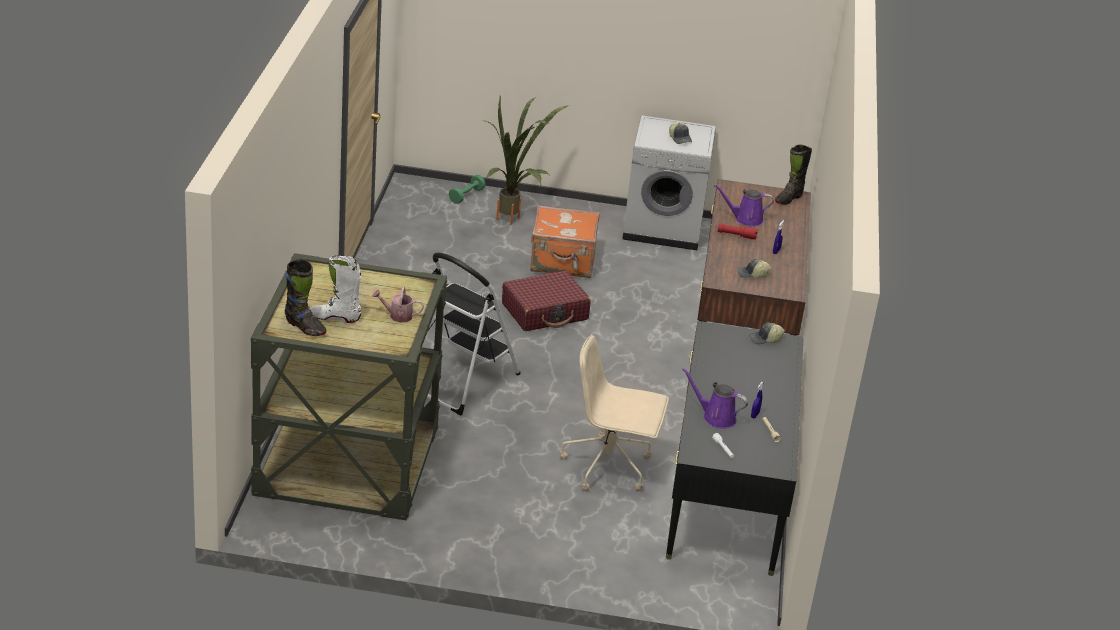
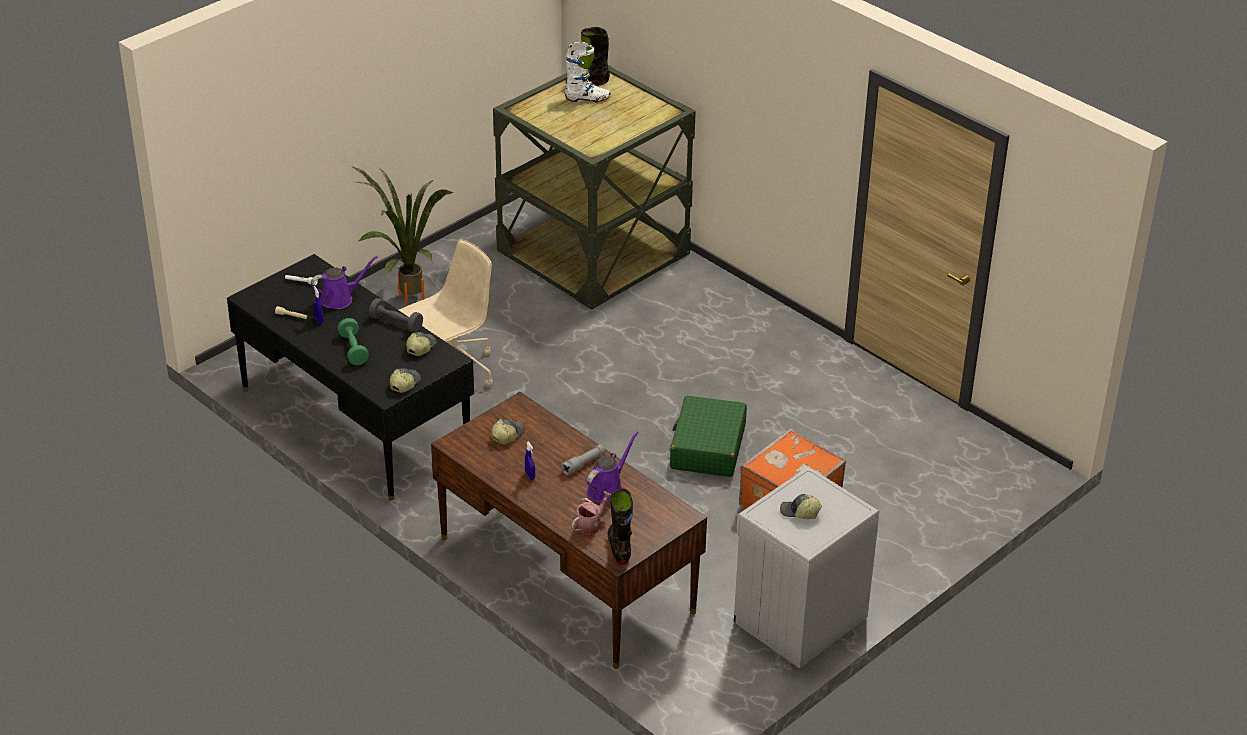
camera: 130 degrees right, 5 degrees up
white boot [309,255,361,323] -> white boot turned 45 degrees clockwise [565,42,610,103]
watering can [372,287,424,322] -> watering can moved to [572,491,611,535]
step ladder [427,253,520,415] -> none
green dumbbell [449,175,485,204] -> green dumbbell moved to [338,318,369,365]
potted plant [482,96,570,225] -> potted plant moved to [351,166,453,306]
red suitcase [502,271,591,331] -> green suitcase [670,396,747,477]
red flashlight [718,223,758,240] -> grey flashlight [561,445,605,475]
none -> grey dumbbell [369,298,423,333]
none -> cap [406,332,436,356]

